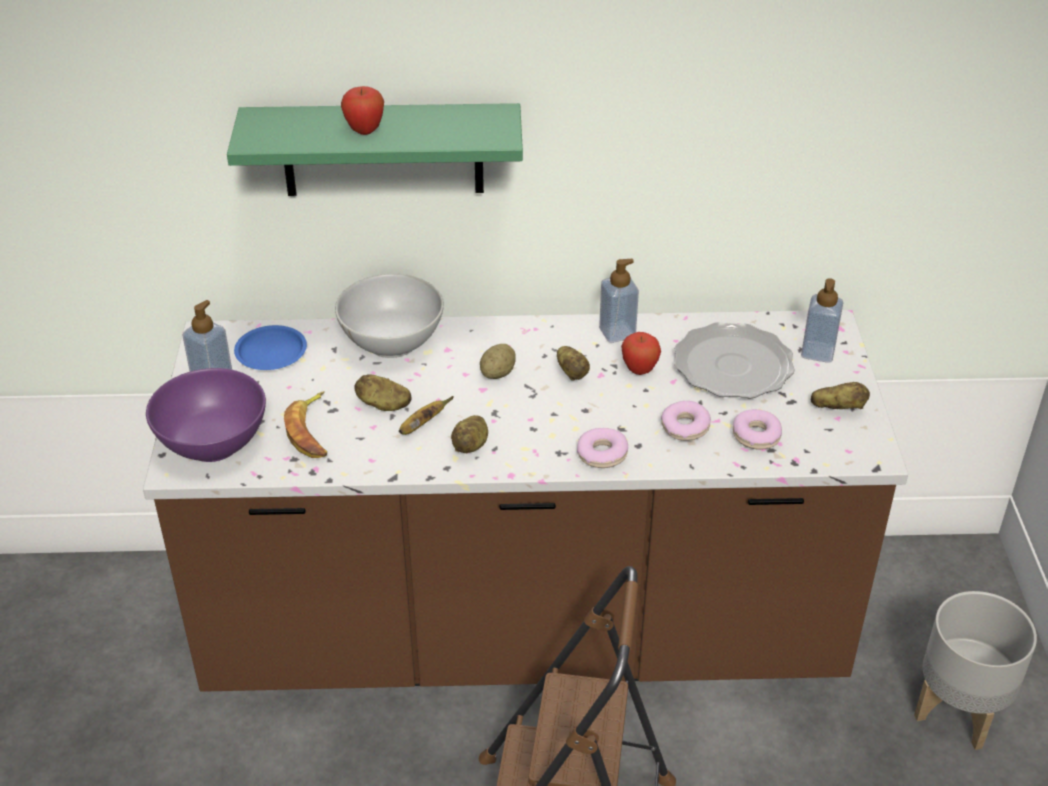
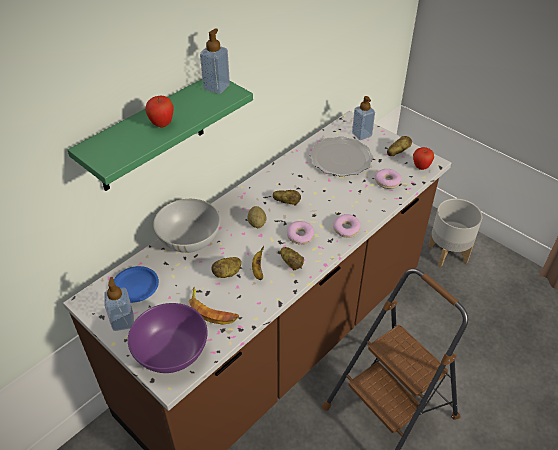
camera: 45 degrees left, 5 degrees up
soap dispenser [599,259,639,343] -> soap dispenser moved to [200,28,230,94]
apple [621,332,661,375] -> apple moved to [413,147,434,170]
donut [661,401,711,441] -> donut moved to [287,221,314,245]

